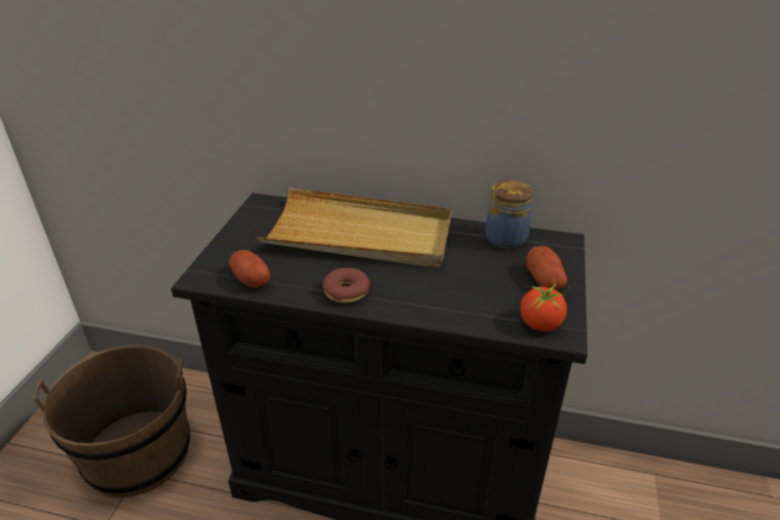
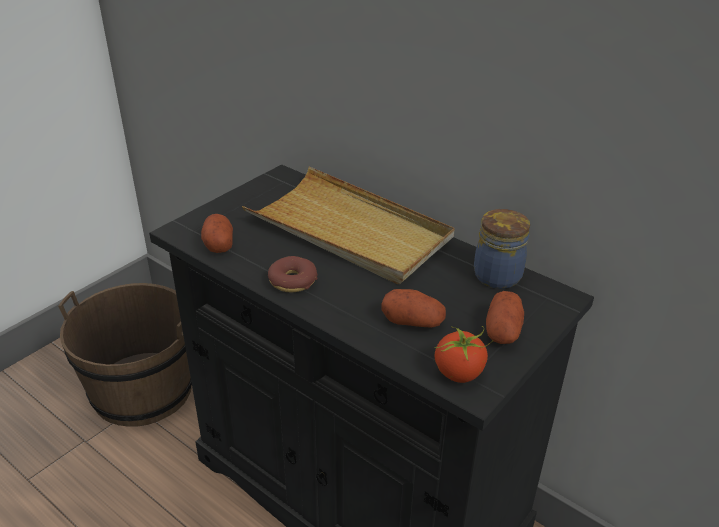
camera: 25 degrees right, 0 degrees up
none -> potato [381,289,446,327]

